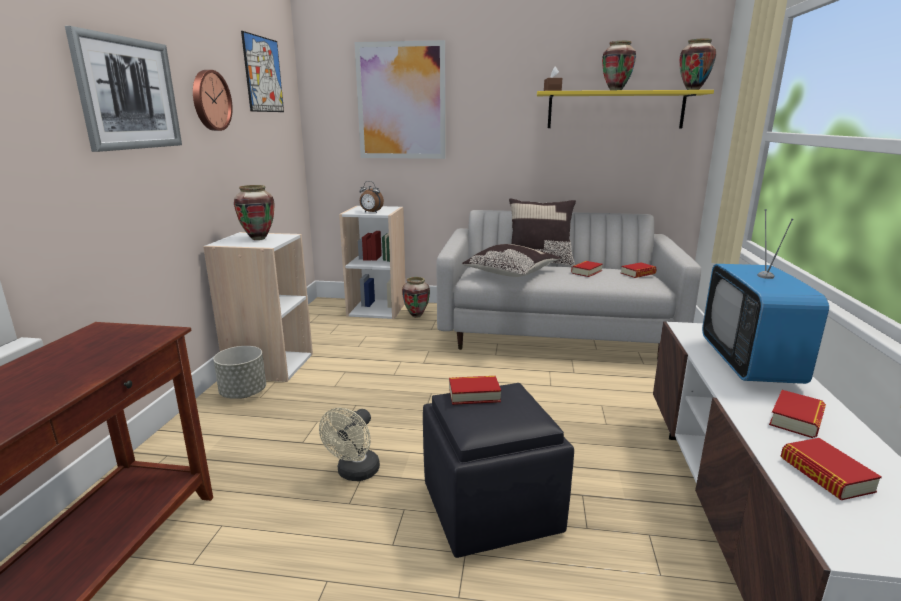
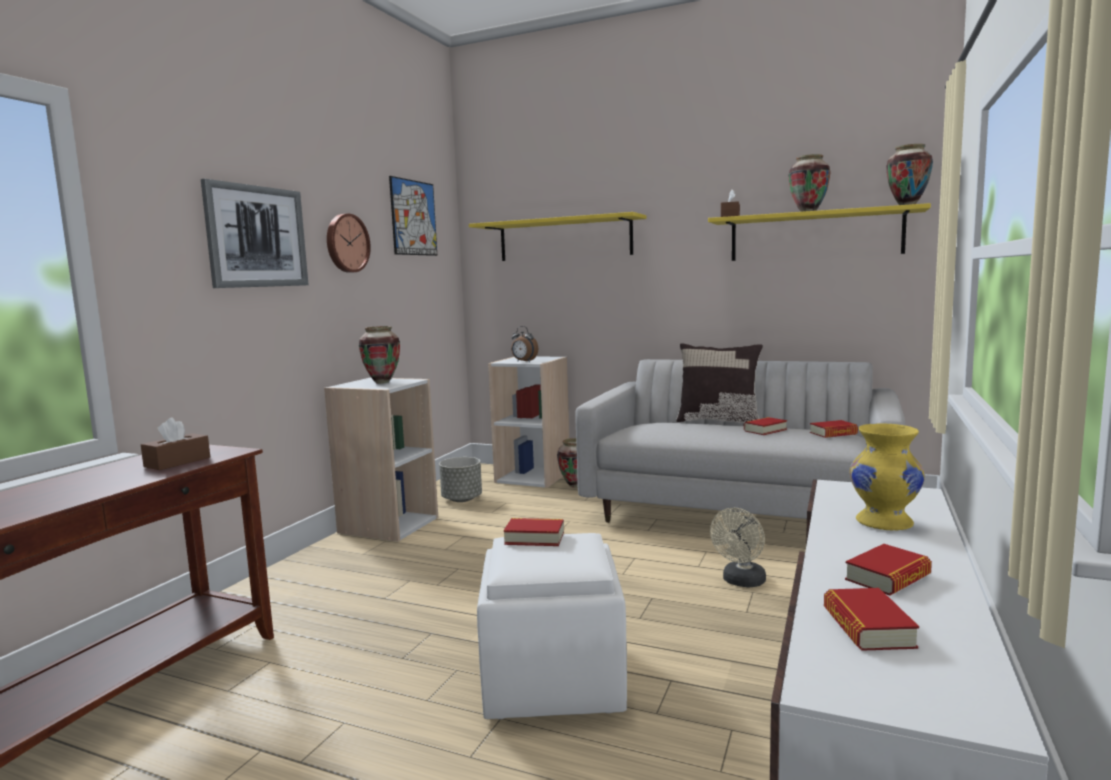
camera: 15 degrees right, 10 degrees down
grey planter [213,346,266,399] -> grey planter moved to [439,457,482,502]
beige fan [319,408,380,481] -> beige fan moved to [710,508,766,588]
picture [355,40,446,159] -> yellow shelf [469,212,646,261]
black ottoman [423,383,574,558] -> white ottoman [477,533,627,719]
pillow [462,244,560,277] -> none
television [702,209,829,384] -> yellow vase [850,423,925,530]
none -> brown tissue box [141,417,210,470]

